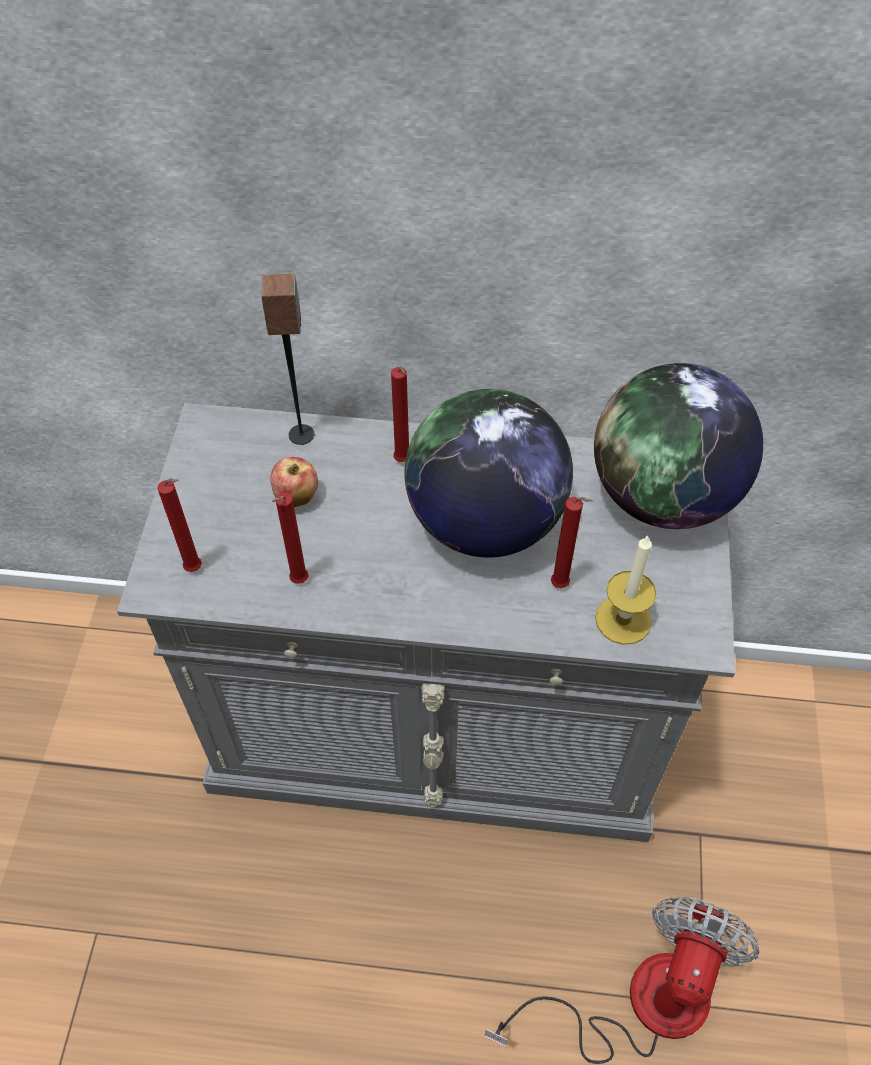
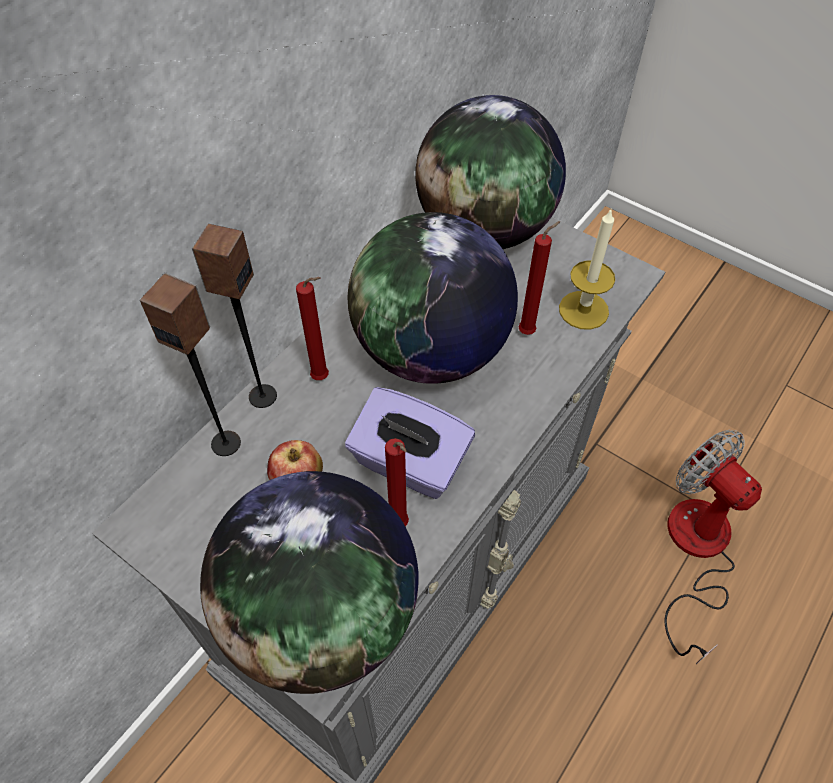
camera: 60 degrees left, 0 degrees up
red candle [157,478,202,572] -> globe [200,471,419,694]
none -> speaker [192,224,277,408]
none -> purple tissue box [345,387,475,499]

